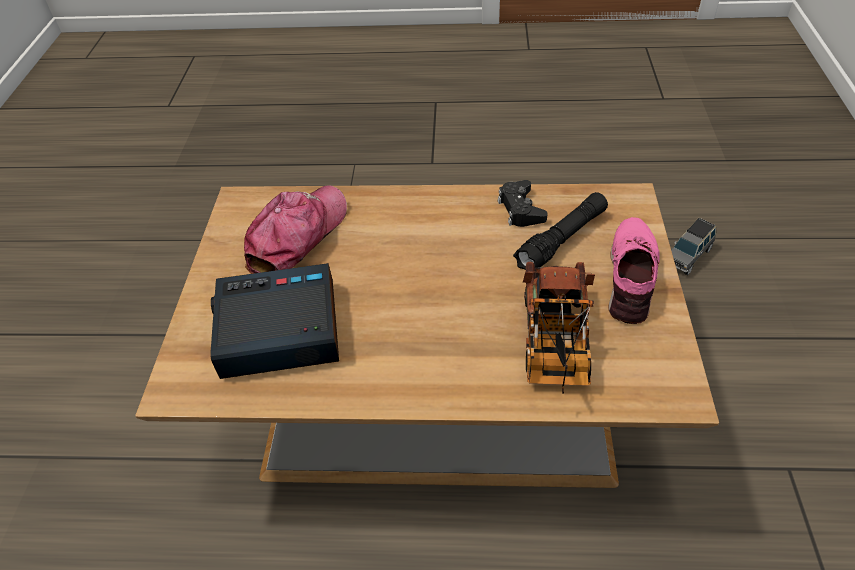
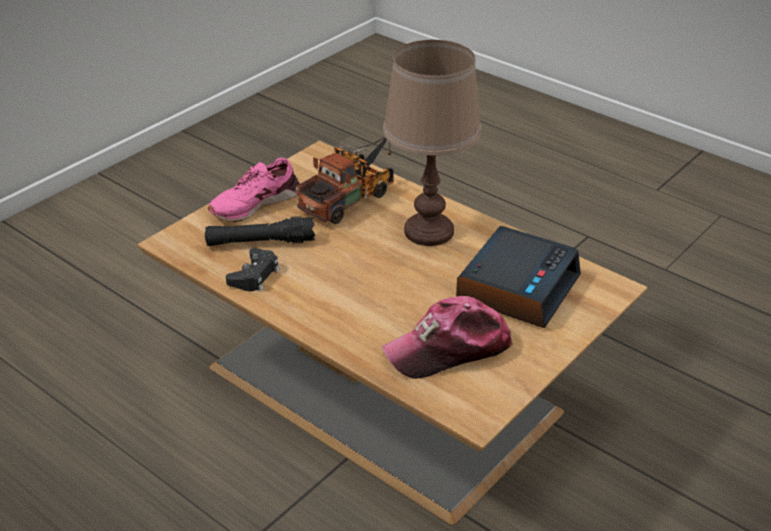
camera: 145 degrees left, 10 degrees down
alarm clock [211,263,339,379] -> alarm clock turned 90 degrees counterclockwise [456,226,581,328]
grey toy car [671,218,716,275] -> none
none -> brown table lamp [383,40,481,246]

